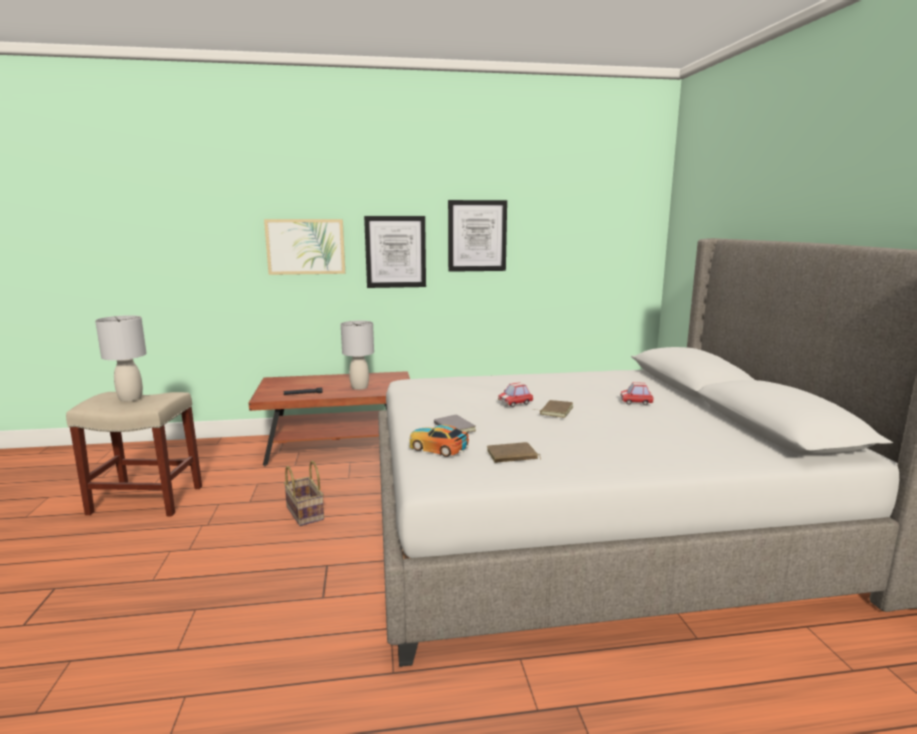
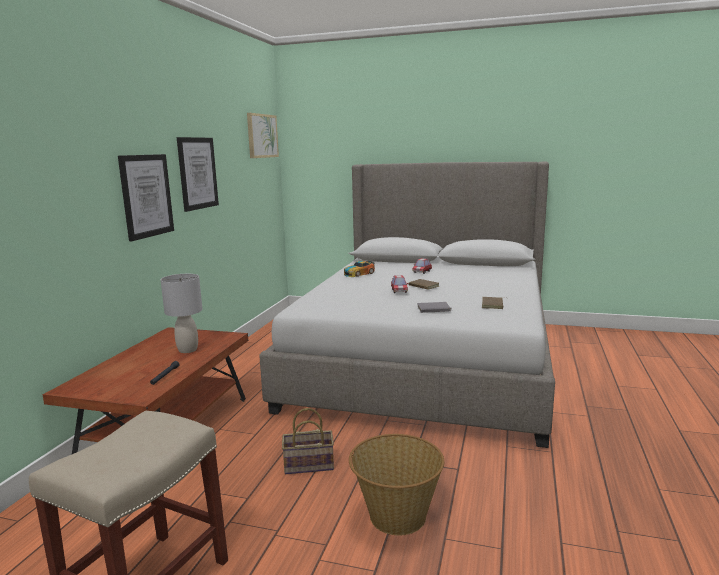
camera: 65 degrees left, 0 degrees up
grey table lamp [95,315,147,402] -> none
picture [264,219,345,275] -> picture moved to [247,113,279,158]
toy car [409,425,469,457] -> toy car moved to [344,261,375,277]
none -> basket [349,434,444,536]

